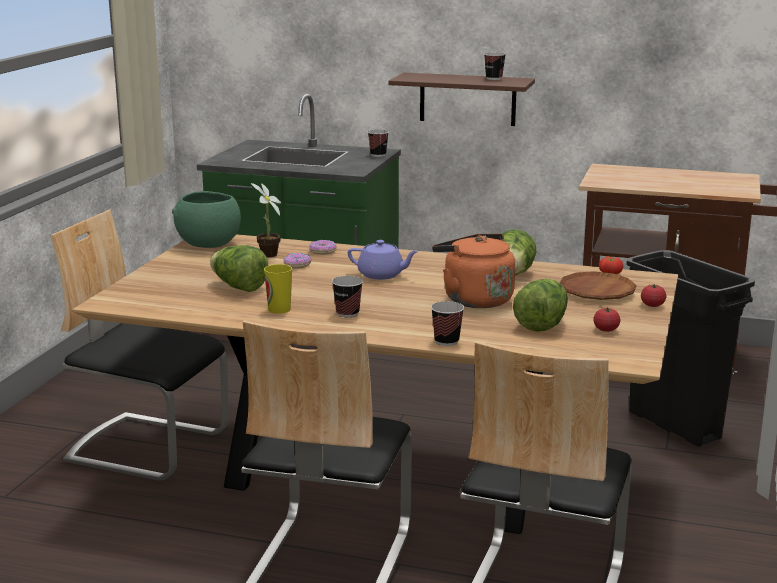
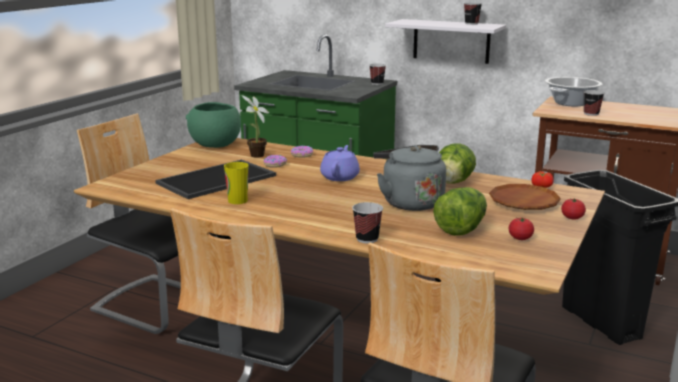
camera: 10 degrees right, 0 degrees up
lettuce [210,245,269,292] -> tray [155,159,276,199]
cup [332,276,363,317] -> cup moved to [583,90,604,116]
purple teapot [348,240,419,280] -> purple teapot turned 105 degrees counterclockwise [320,145,360,181]
brown shelf [388,73,535,126] -> white shelf [385,19,506,64]
orange kettle [432,234,515,308] -> grey kettle [373,145,446,211]
none -> cooking pot [545,77,602,107]

